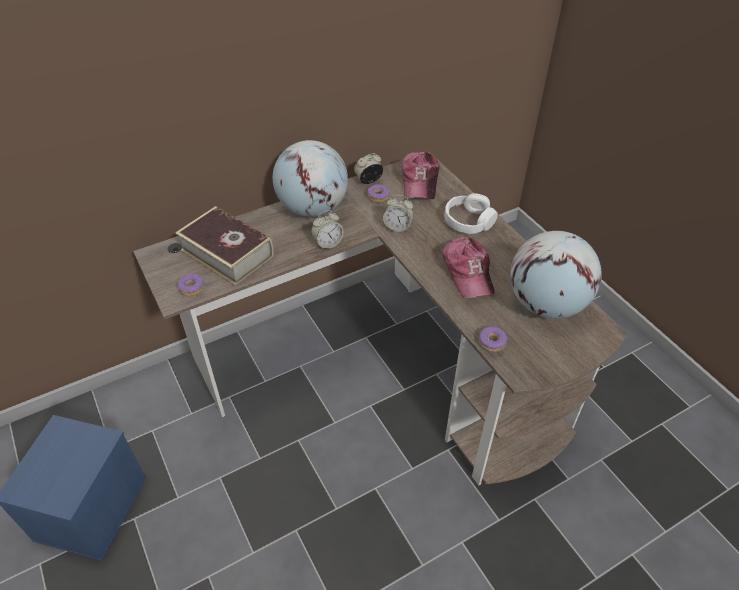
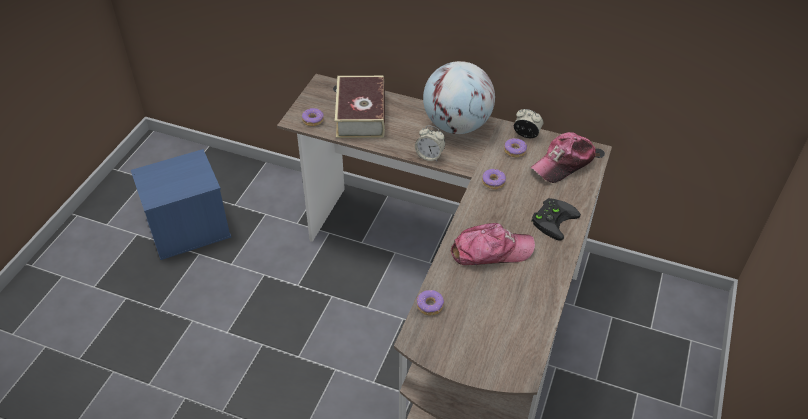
camera: 50 degrees right, 0 degrees up
alarm clock [383,195,414,232] -> donut [482,169,506,190]
cap [442,237,495,298] -> cap turned 135 degrees counterclockwise [451,223,535,265]
white headphones [445,193,498,234] -> black game controller [531,198,581,240]
globe [510,231,602,319] -> none

